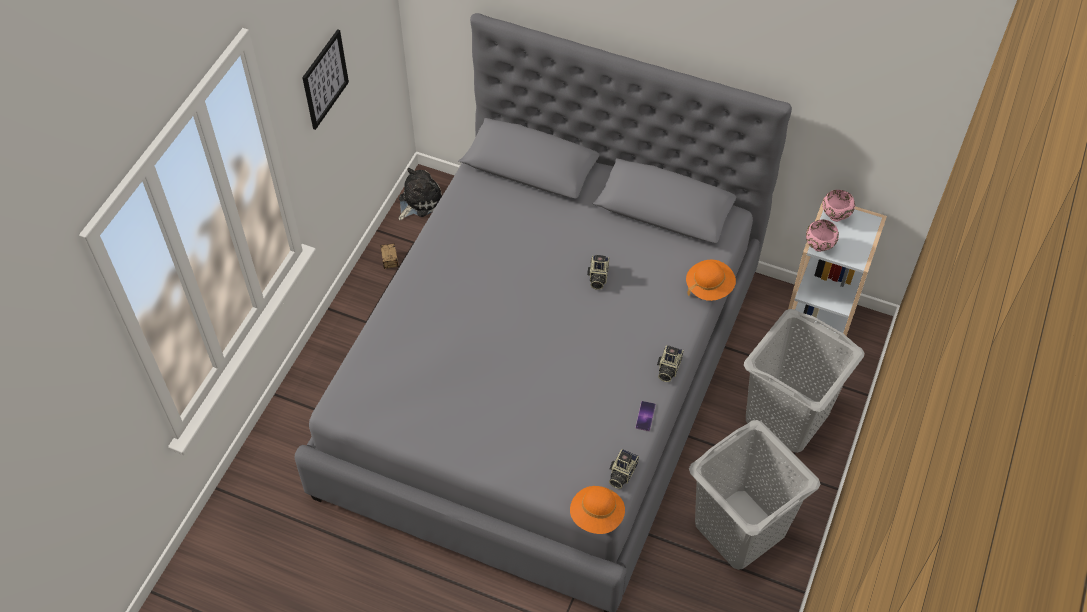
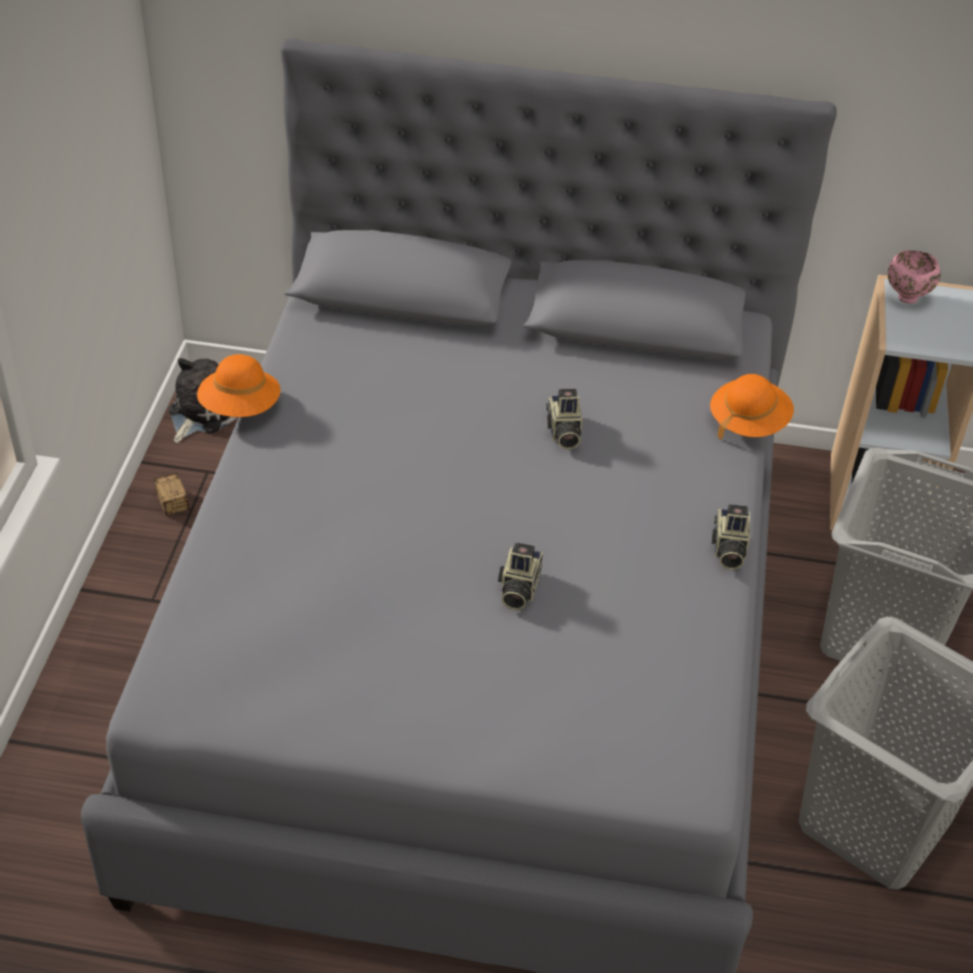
camera: 15 degrees left, 10 degrees down
picture [302,29,349,130] -> none
orange hat [570,486,625,534] -> orange hat moved to [197,354,281,417]
camera [609,449,639,489] -> camera moved to [498,542,543,610]
phone [636,401,656,431] -> none
pink bowl [806,219,839,252] -> none

